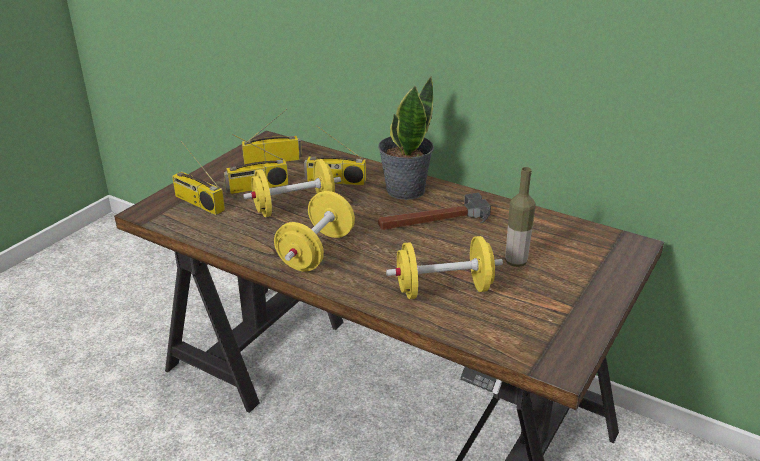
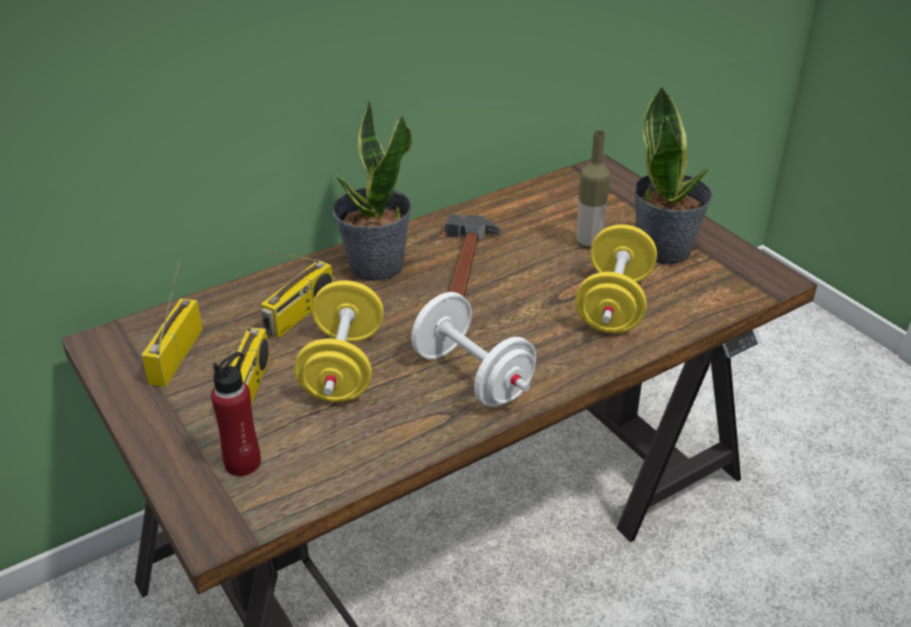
camera: 65 degrees left, 5 degrees up
radio [172,141,225,215] -> red bottle [211,352,261,476]
yellow dumbbell [274,191,355,271] -> white dumbbell [411,292,536,407]
none -> potted plant [634,85,713,265]

